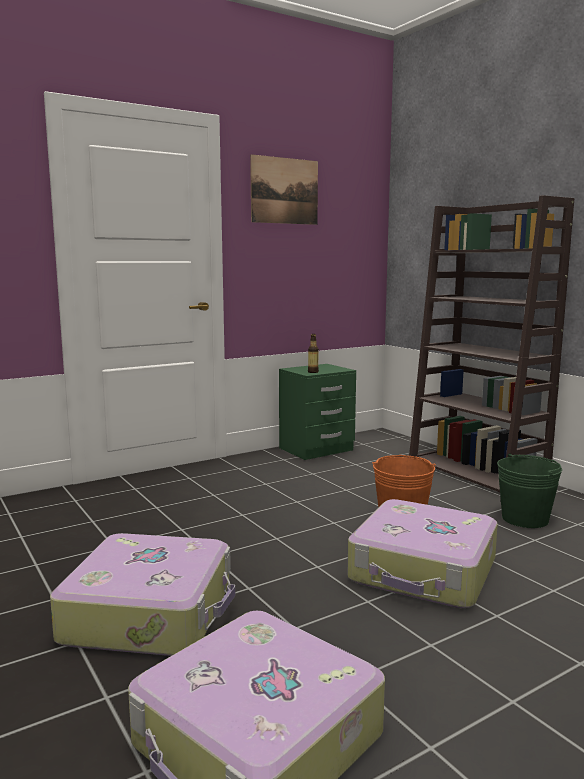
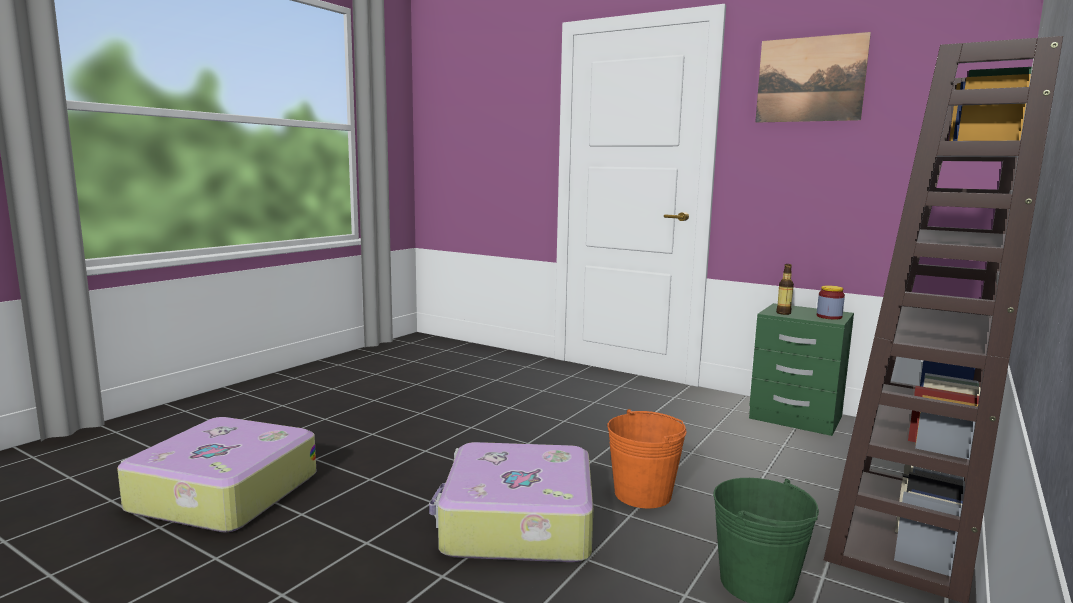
camera: 65 degrees right, 0 degrees up
suitcase [50,533,235,656] -> none
none -> jar [817,285,845,320]

